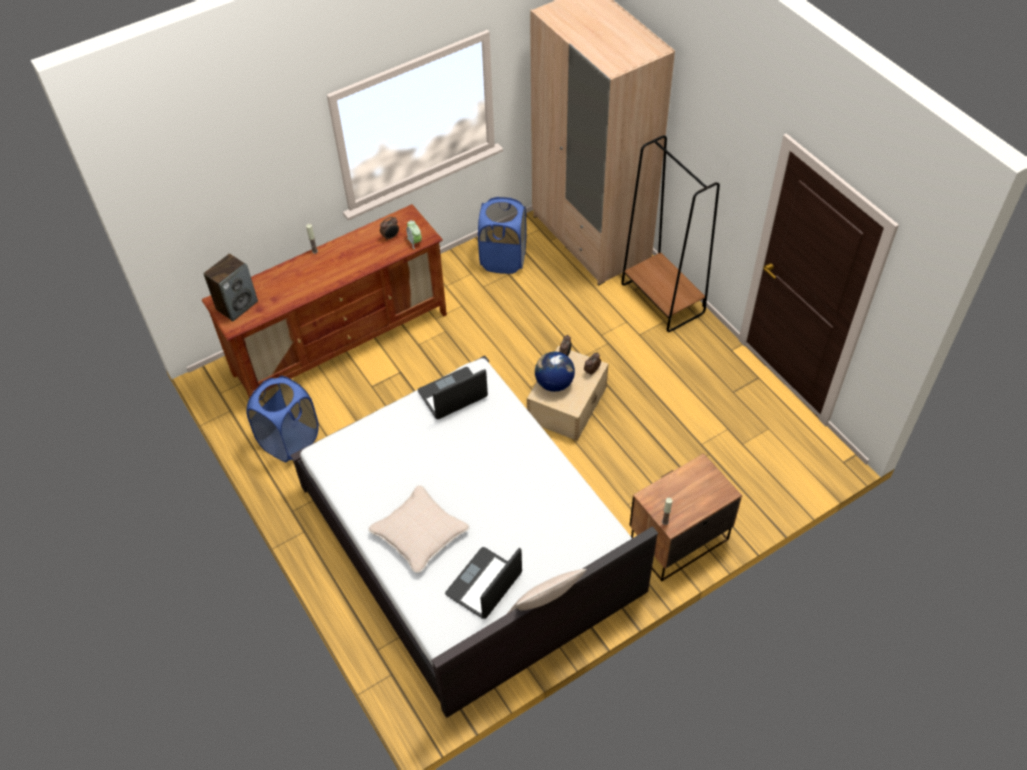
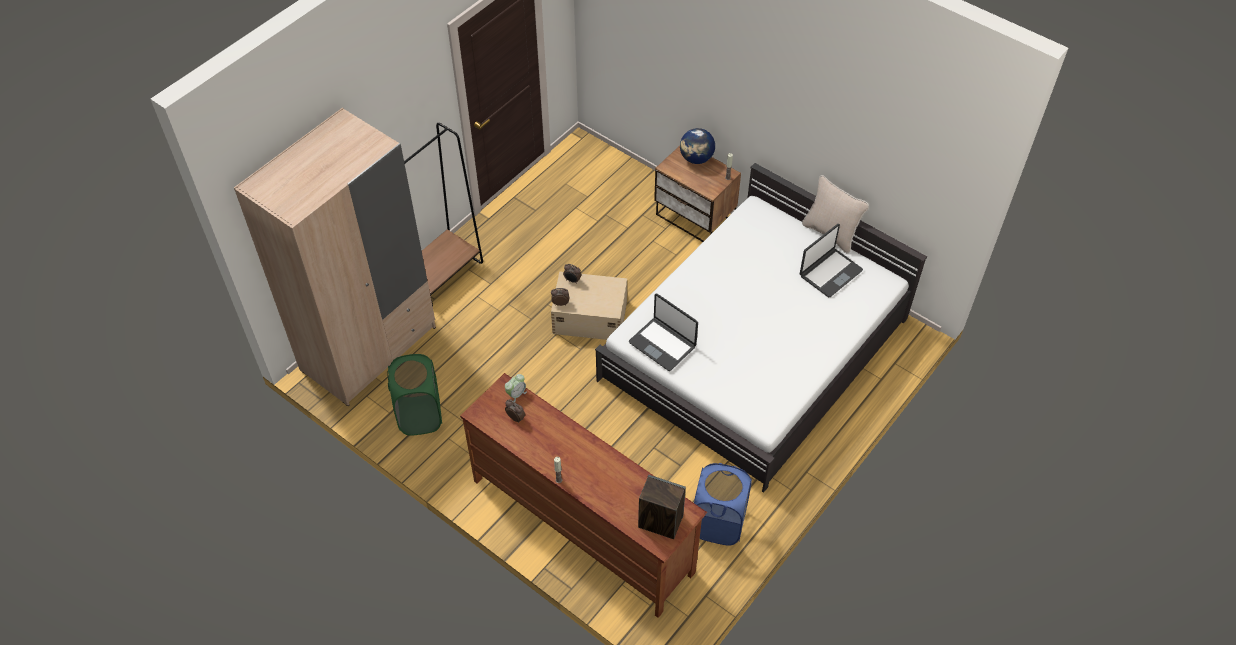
camera: 110 degrees left, 0 degrees up
beige pillow [368,485,470,573] -> none
laptop [445,547,522,619] -> laptop turned 60 degrees counterclockwise [800,224,863,297]
blue laundry basket [478,197,527,274] -> green laundry basket [387,354,442,436]
globe [535,352,575,392] -> globe moved to [680,128,715,164]

